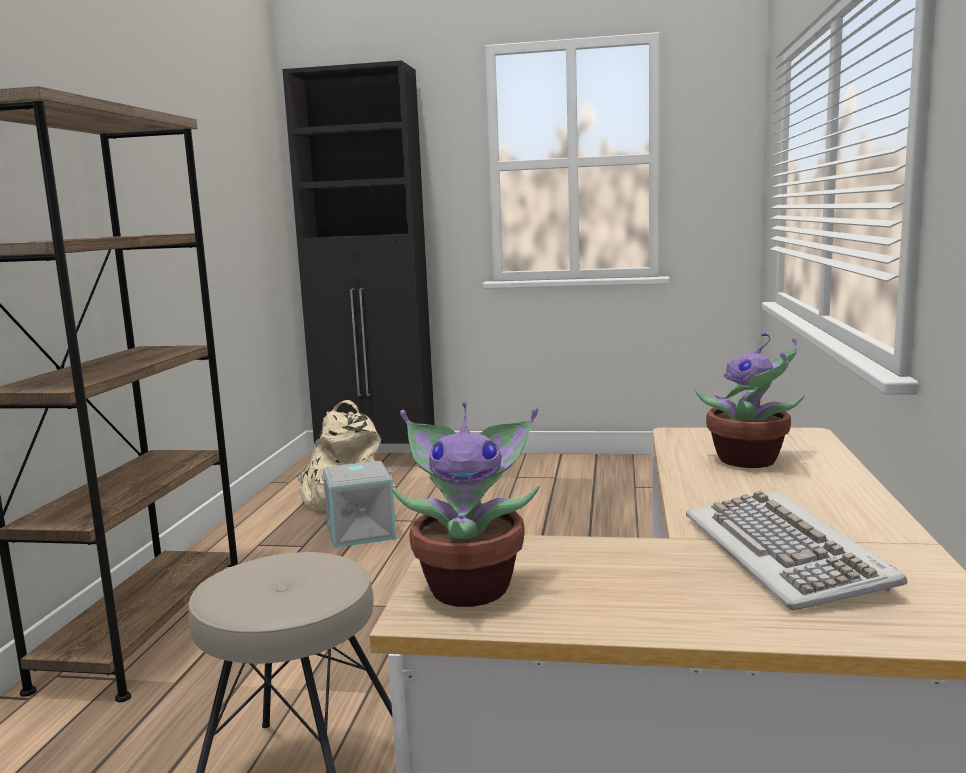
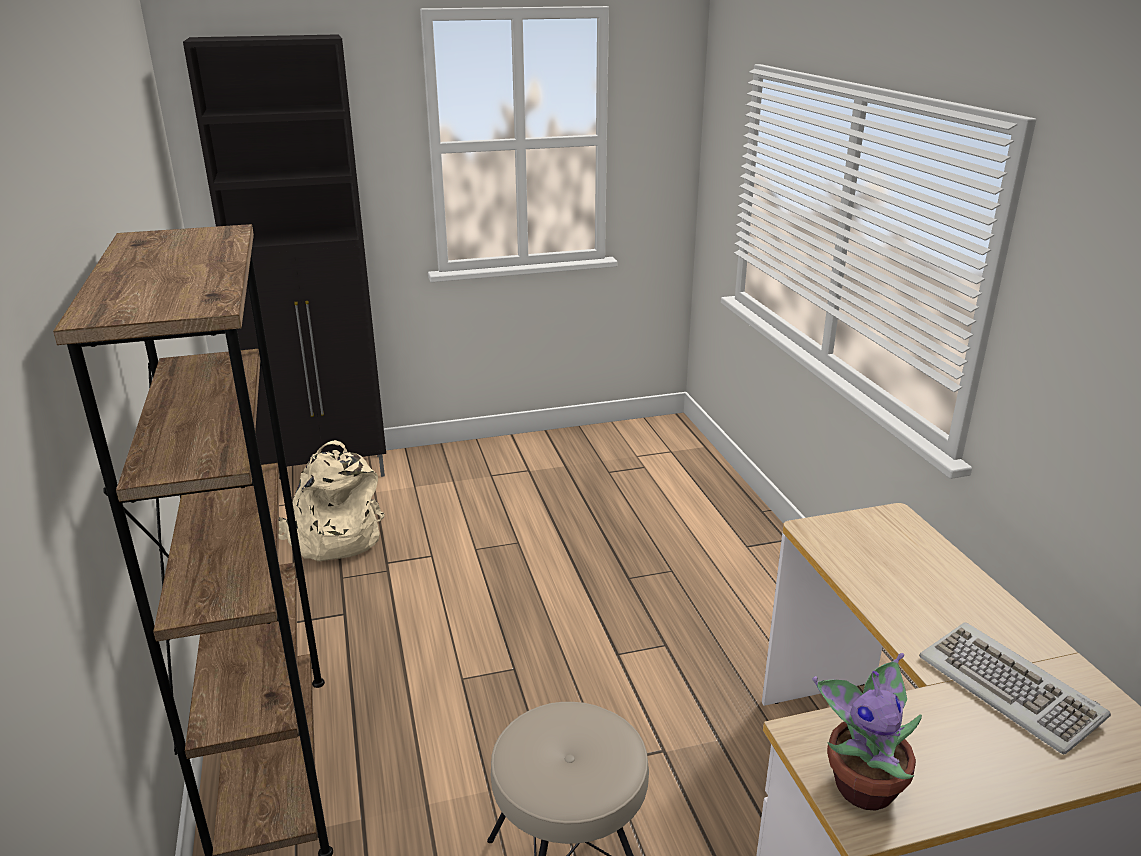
camera: 25 degrees left, 15 degrees up
grey storage box [321,461,396,548] -> none
potted plant [694,333,805,468] -> none

